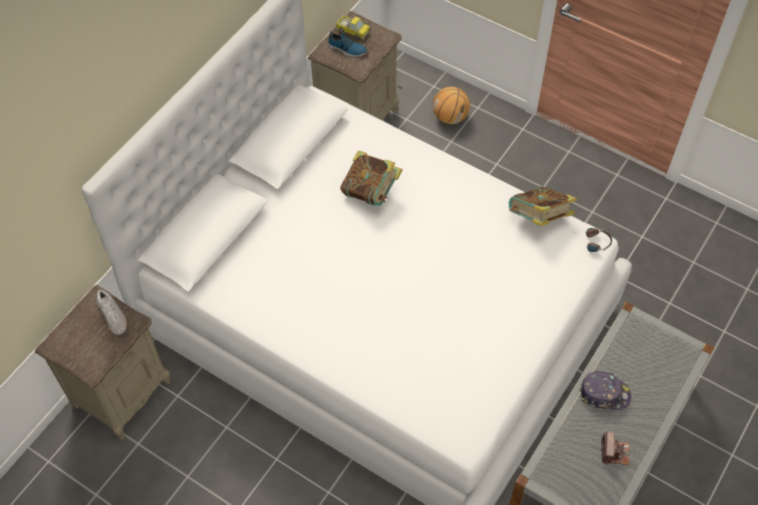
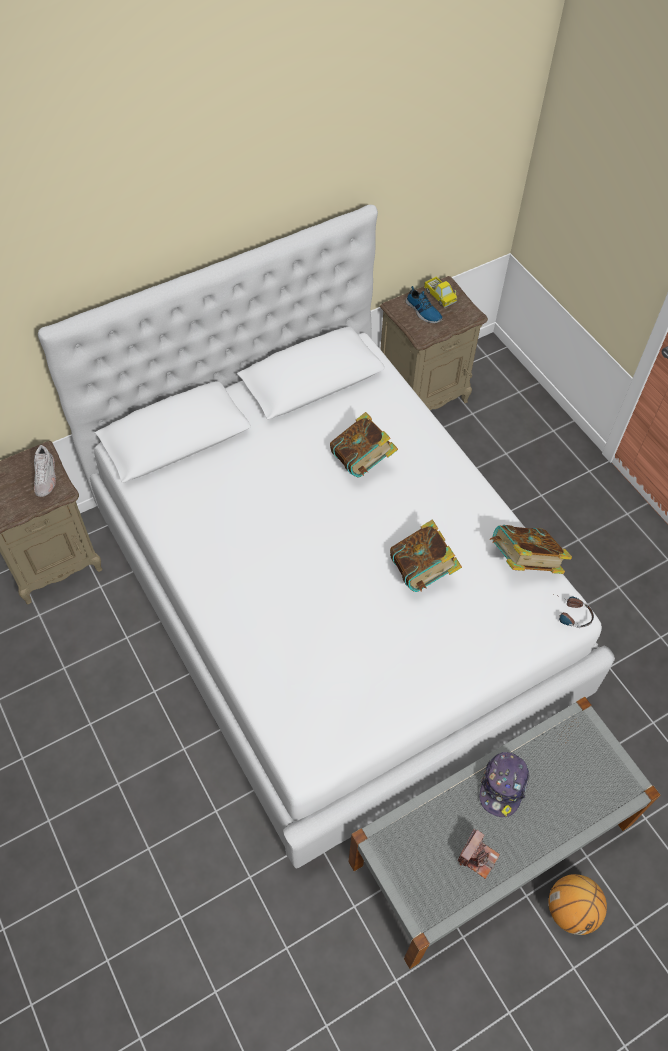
camera: 25 degrees right, 0 degrees up
basketball [433,87,470,124] -> basketball moved to [549,874,607,935]
cap [579,371,631,410] -> cap turned 75 degrees clockwise [480,752,530,817]
none -> book [390,519,462,592]

